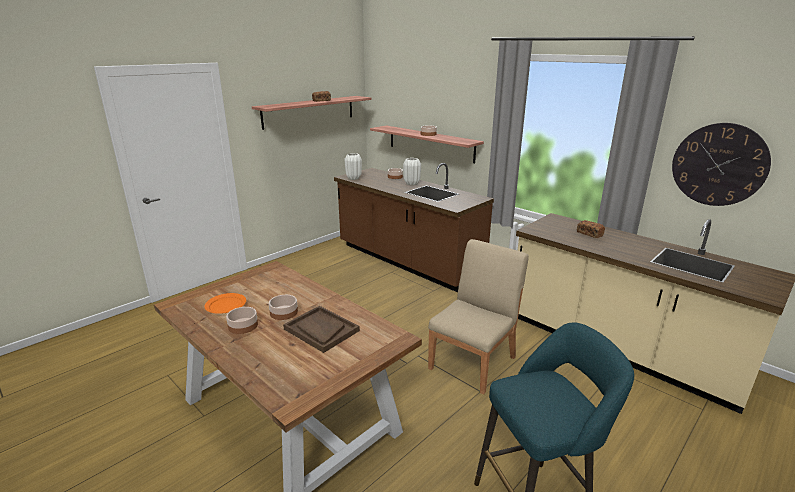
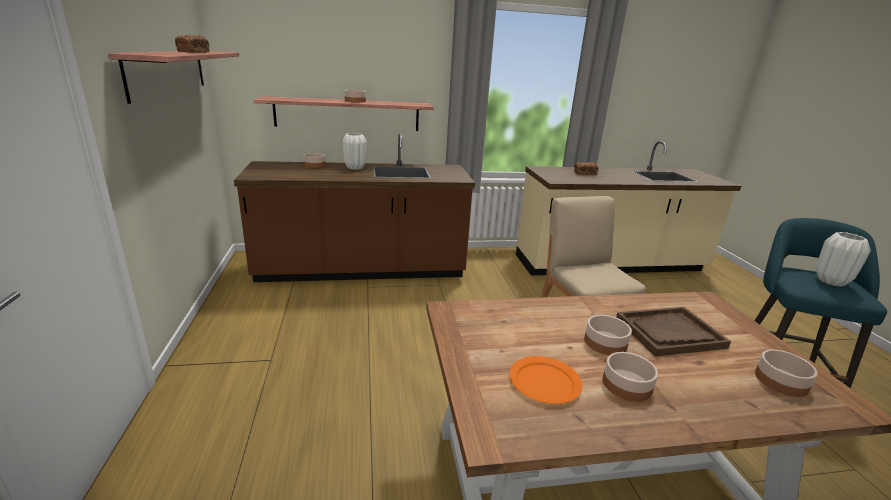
camera: 55 degrees left, 0 degrees up
white vase [344,153,362,180] -> white vase moved to [816,232,871,287]
wall clock [672,123,771,206] -> none
none -> bowl [755,349,818,397]

